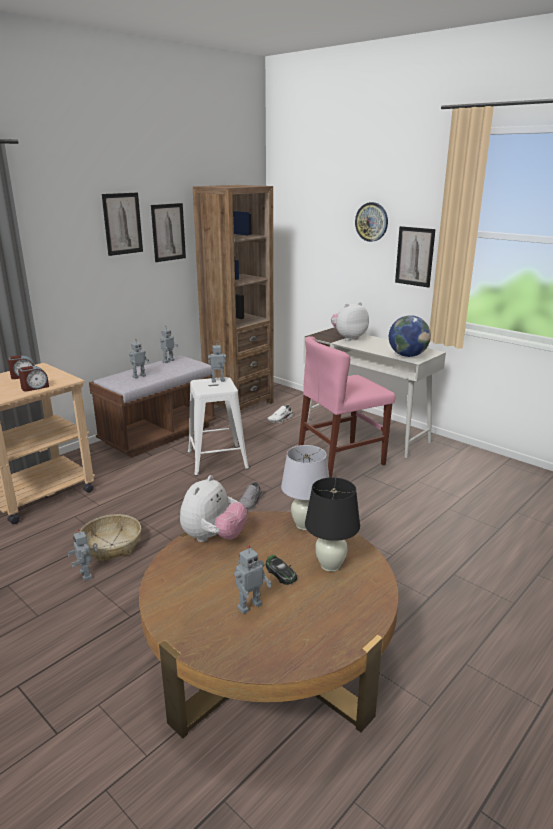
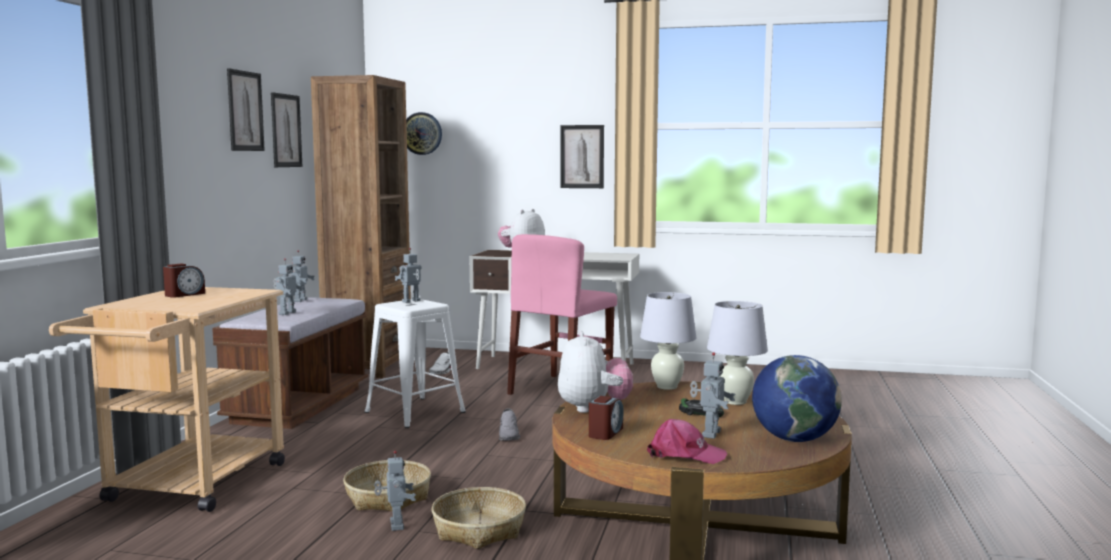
camera: 30 degrees left, 15 degrees down
alarm clock [18,366,49,392] -> alarm clock moved to [589,396,624,440]
toy robot [68,529,98,581] -> toy robot turned 135 degrees counterclockwise [374,451,416,531]
black table lamp [305,477,360,572] -> white table lamp [707,301,768,405]
wall clock [355,202,388,242] -> wall clock moved to [406,112,442,155]
globe [389,315,431,357] -> globe moved to [752,355,842,442]
none -> basket [432,487,526,549]
none -> pink cap [647,419,727,464]

